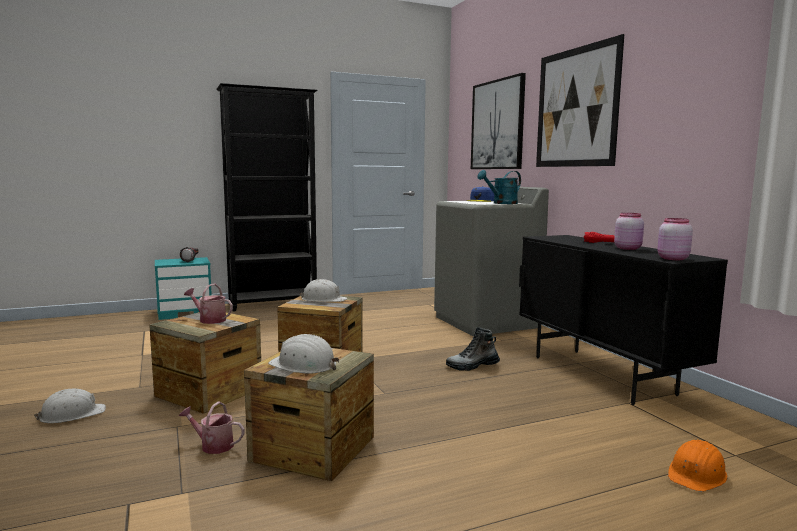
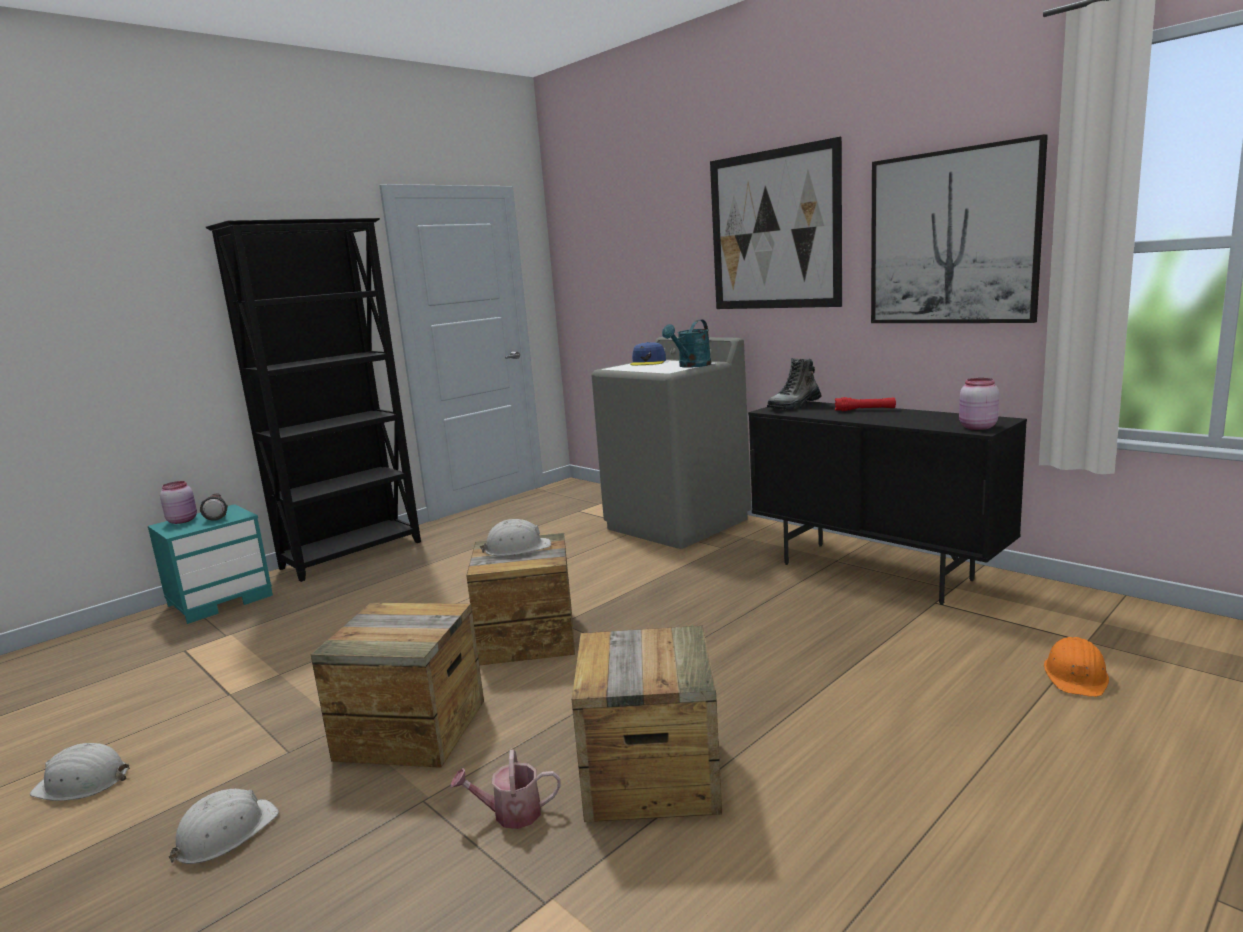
camera: 20 degrees left, 5 degrees up
watering can [184,284,233,324] -> none
white hard hat [268,334,340,374] -> white hard hat moved to [30,743,130,801]
boot [446,327,500,371] -> boot moved to [767,358,822,410]
picture [471,73,526,169] -> picture moved to [871,134,1048,323]
pink jar [614,213,644,250] -> pink jar moved to [160,481,197,524]

